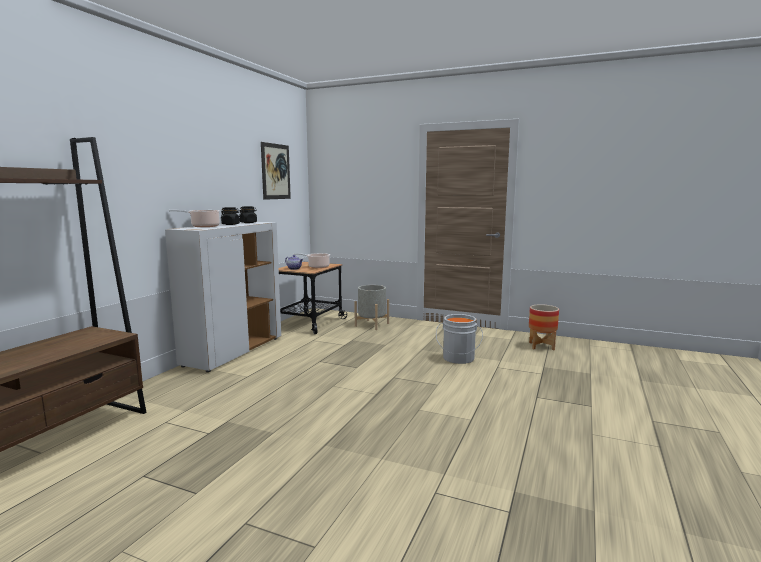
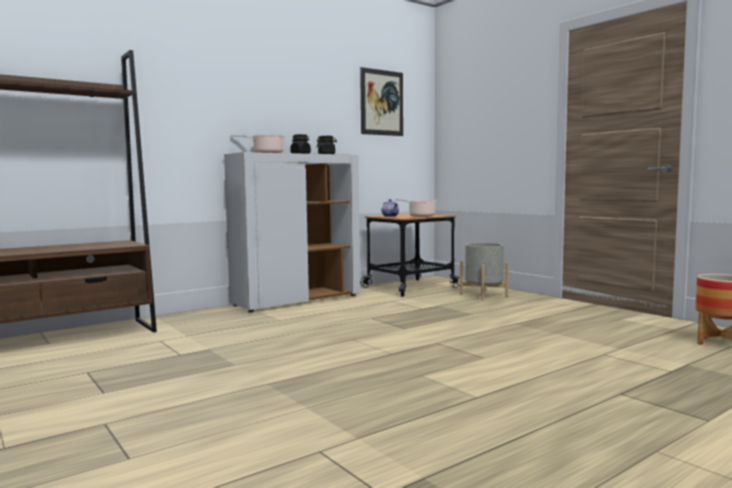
camera: 30 degrees right, 5 degrees down
grey bucket [436,314,483,364] -> none

